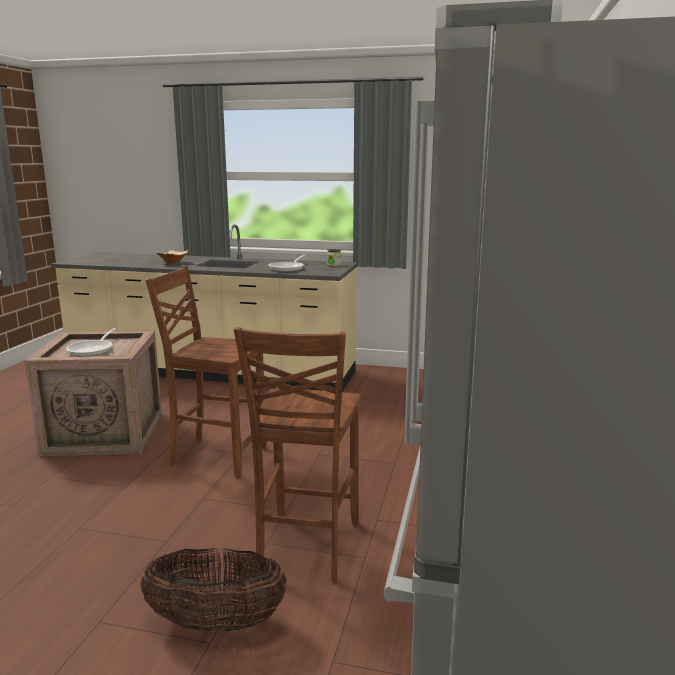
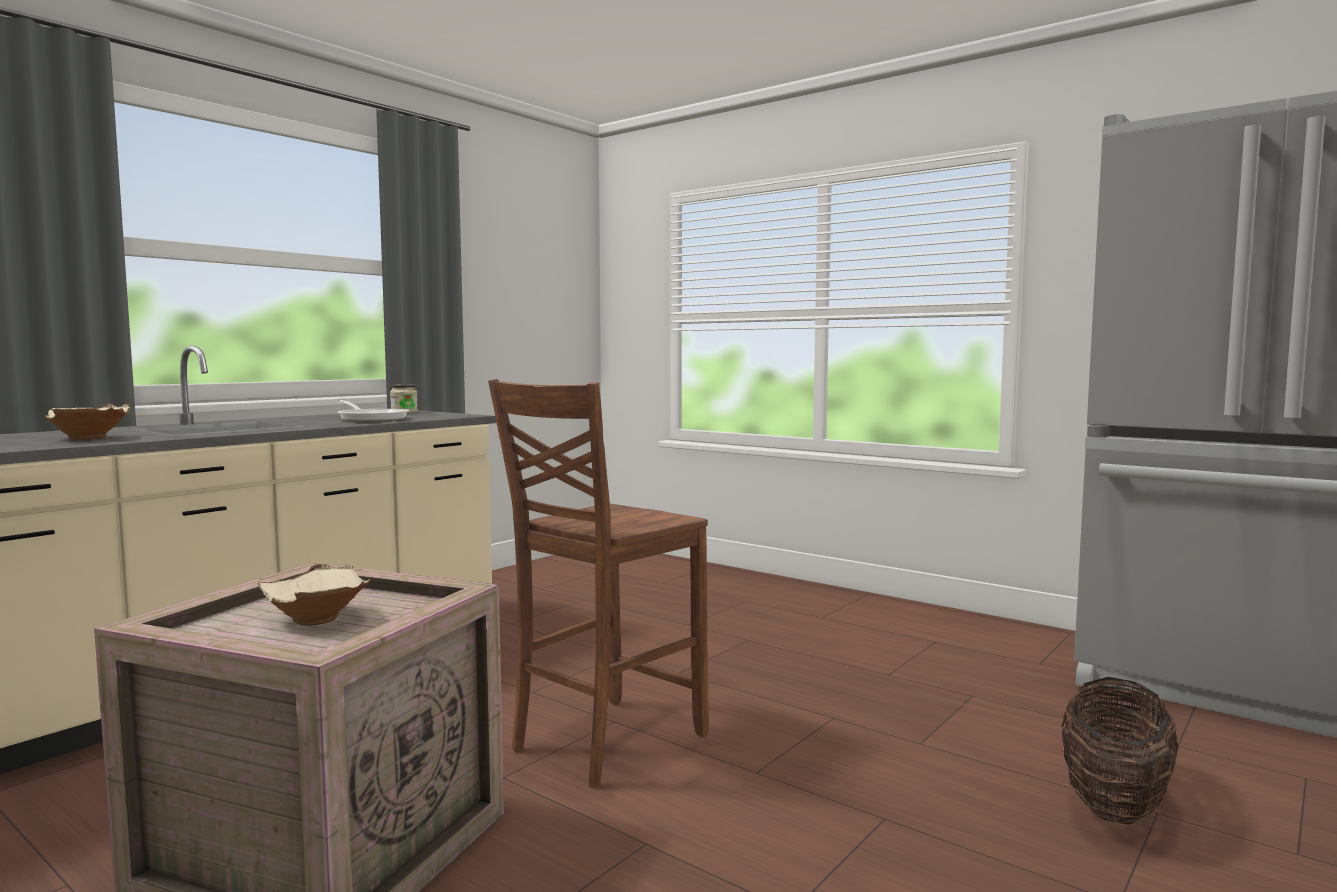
camera: 65 degrees left, 10 degrees down
frying pan [66,328,116,357] -> beige bowl [258,564,370,626]
brown chair [234,327,361,583] -> none

